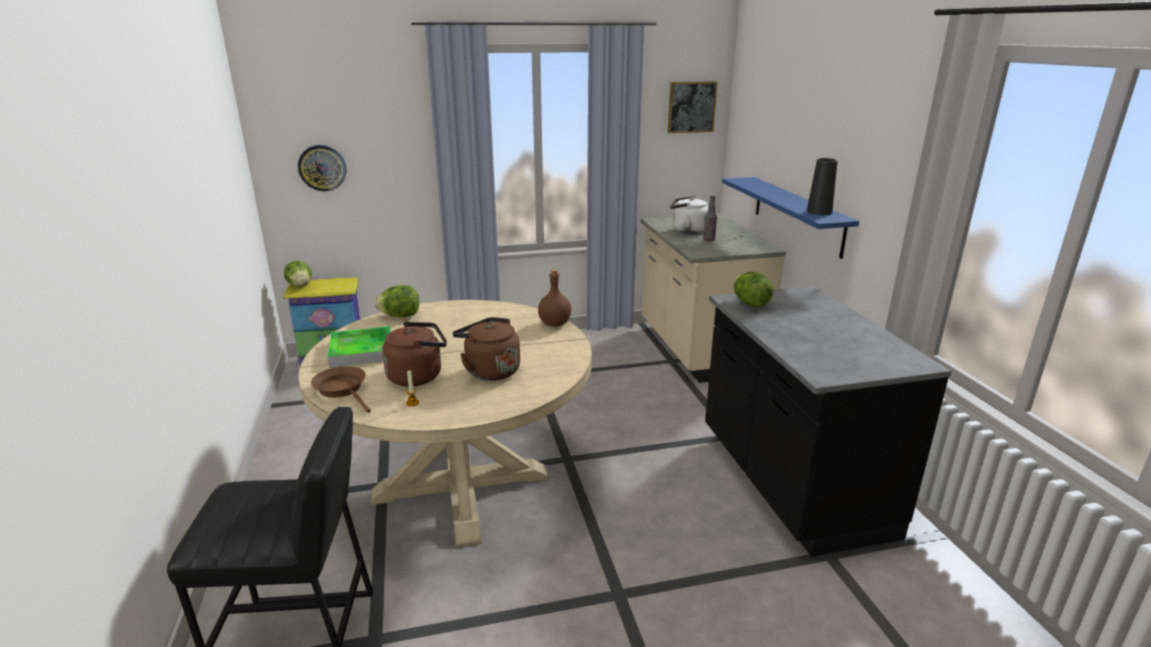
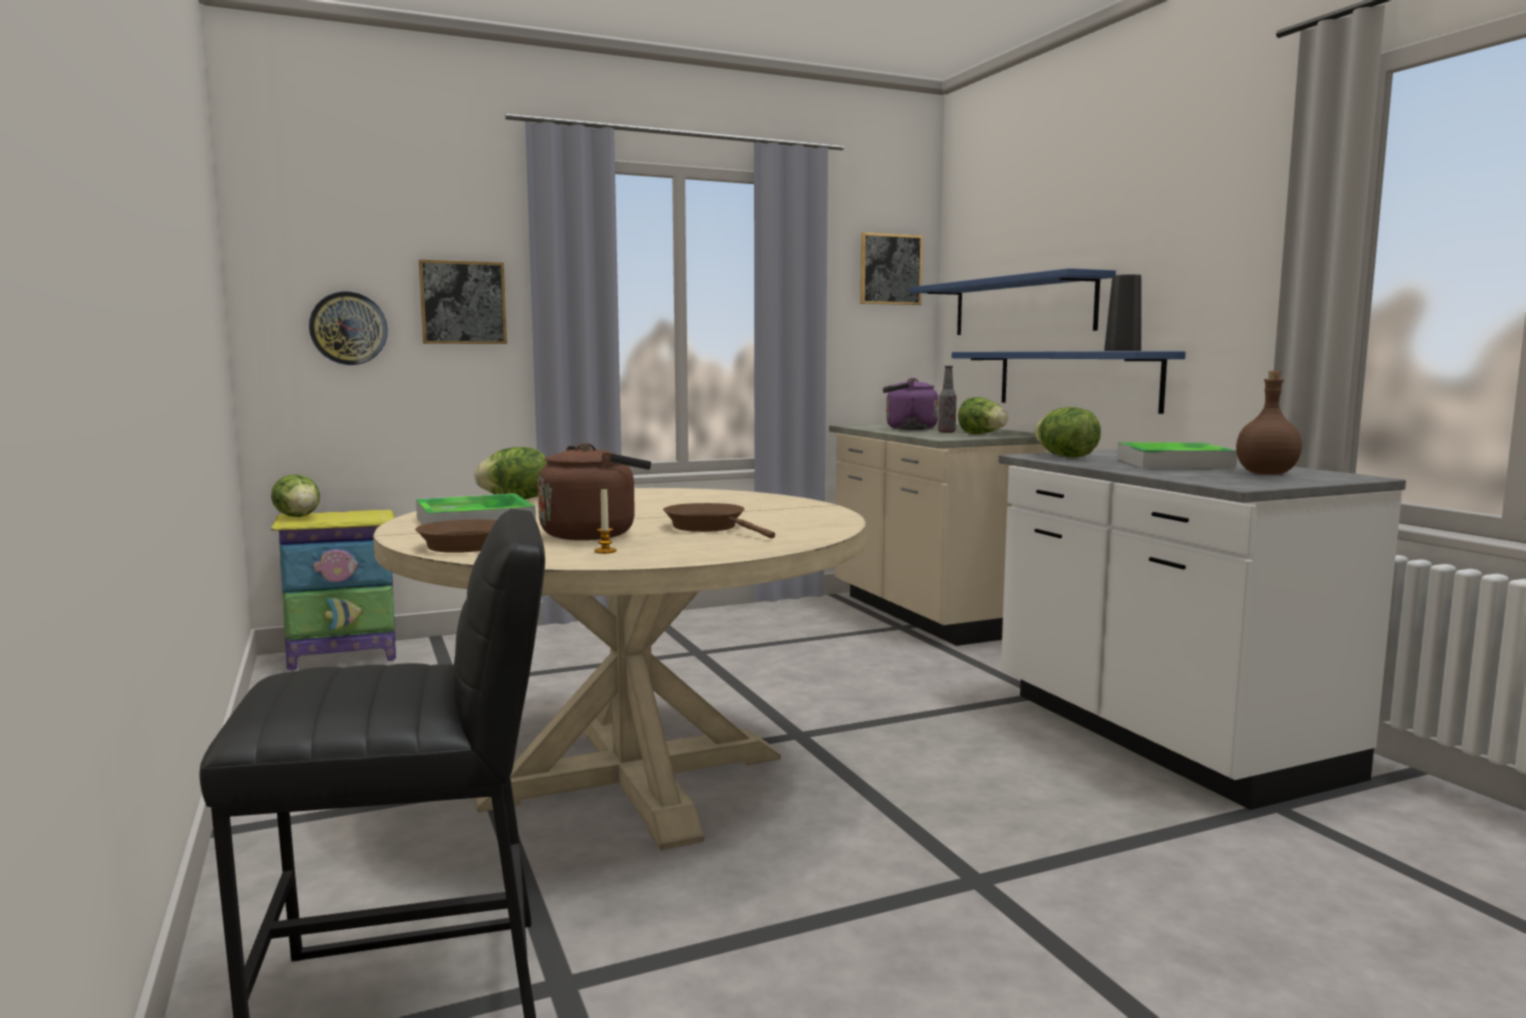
camera: 10 degrees left, 15 degrees down
brown kettle [453,317,520,381] -> brown frying pan [663,503,775,539]
brown bottle [538,269,571,327] -> brown bottle moved to [1236,371,1302,475]
white kettle [670,196,709,234] -> purple kettle [883,378,939,430]
black counter [705,286,952,557] -> white counter [999,449,1406,810]
none -> picture [419,259,507,344]
none -> blue shelf [910,268,1116,335]
none -> lettuce [958,397,1008,434]
none -> tray [1117,442,1237,469]

